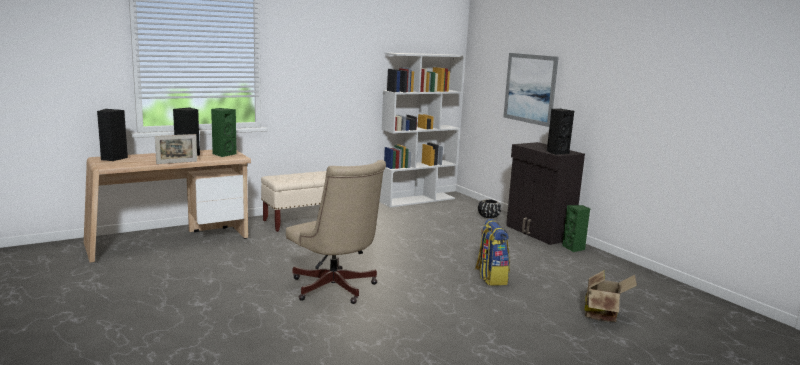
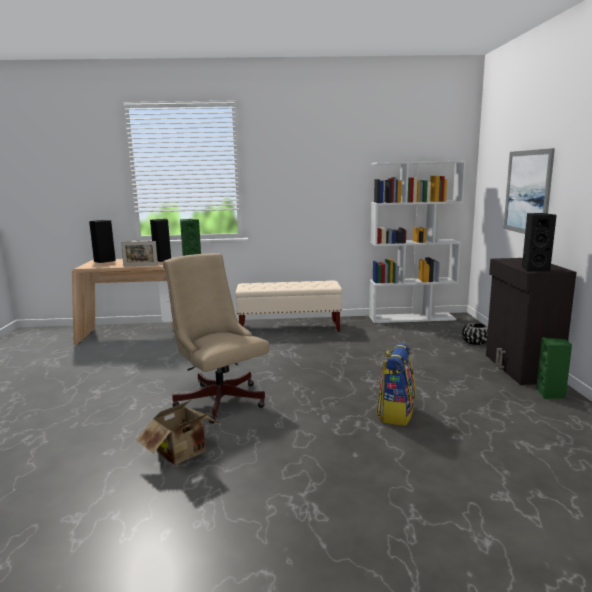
camera: 30 degrees right, 0 degrees up
beige office chair [286,160,386,304] -> beige office chair turned 150 degrees clockwise [163,253,269,423]
cardboard box [584,270,637,322] -> cardboard box moved to [136,400,221,466]

